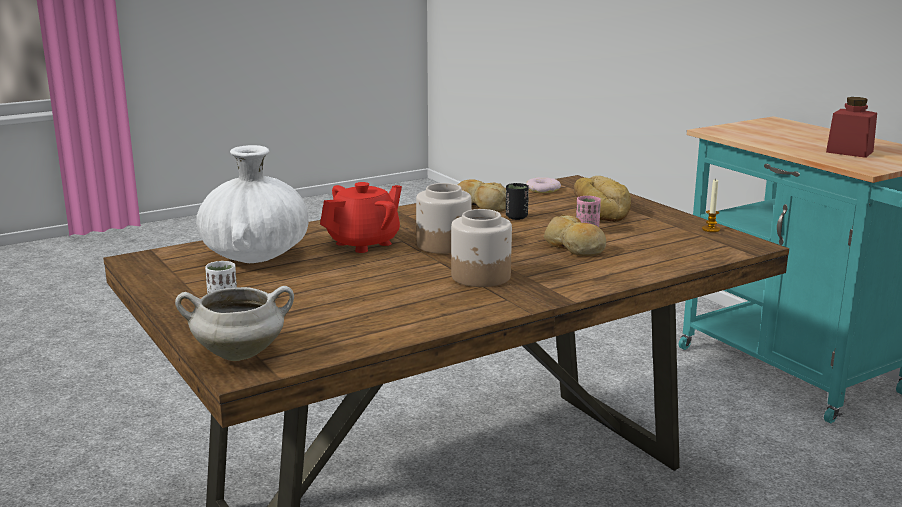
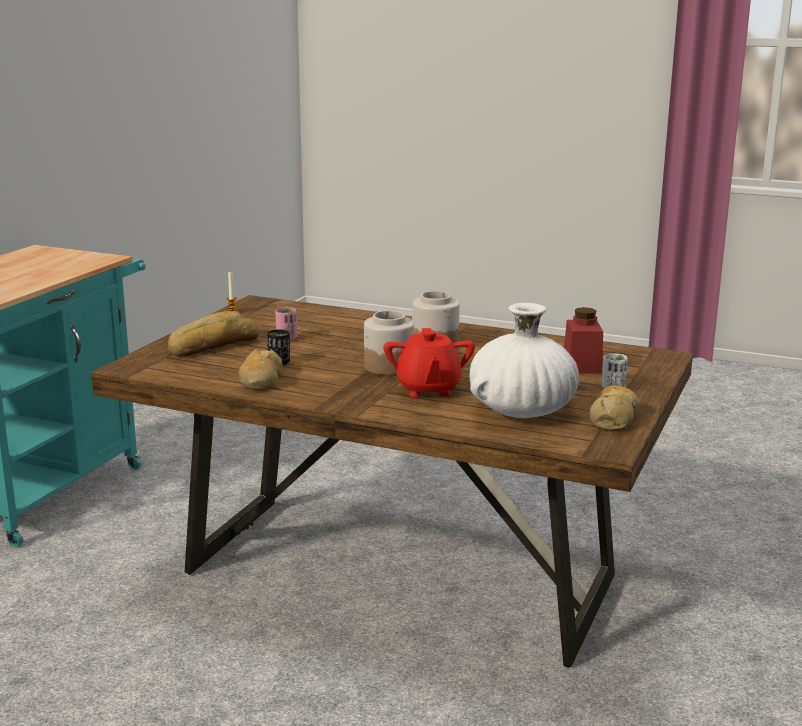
camera: 125 degrees left, 0 degrees up
white cooking pot [175,286,294,361] -> none
red teapot [320,182,402,253] -> red teapot turned 105 degrees counterclockwise [384,328,475,397]
donut [526,177,561,193] -> none
bread [544,214,606,256] -> bread moved to [589,385,639,431]
red jar [826,97,877,158] -> red jar moved to [564,307,603,374]

